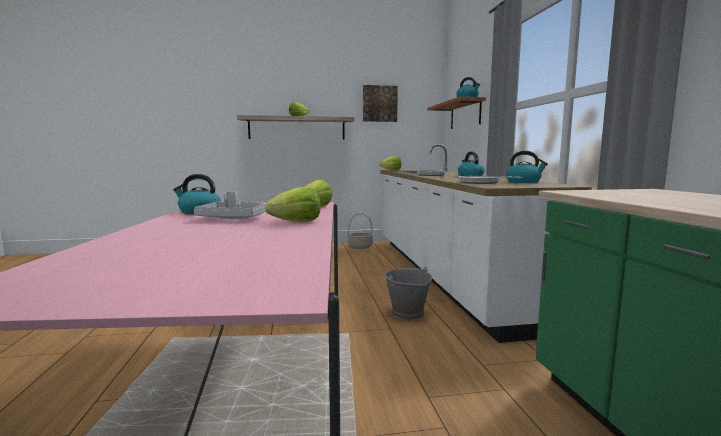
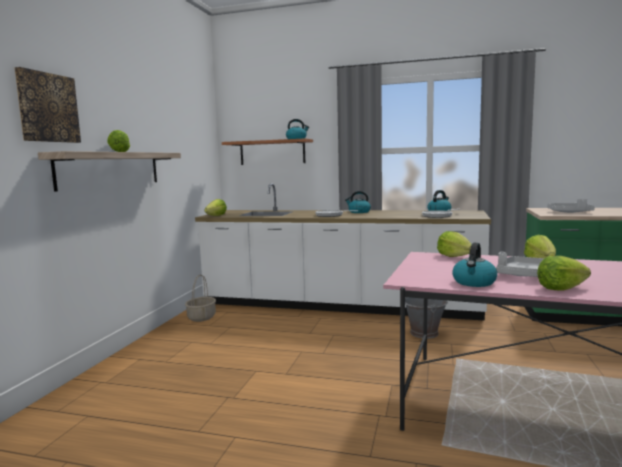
camera: 65 degrees left, 0 degrees up
picture [363,85,398,122] -> picture moved to [14,67,81,143]
none -> lettuce [537,256,591,291]
none -> grey tray [547,199,595,213]

